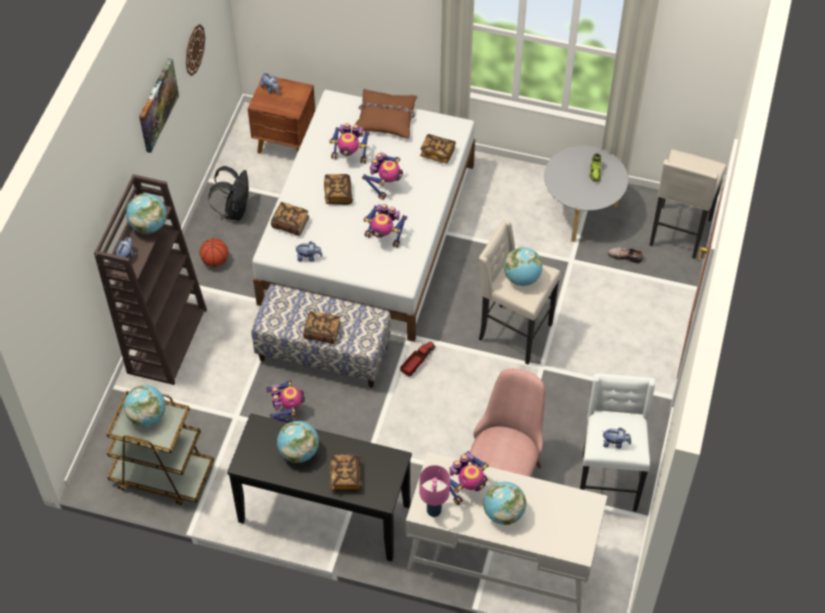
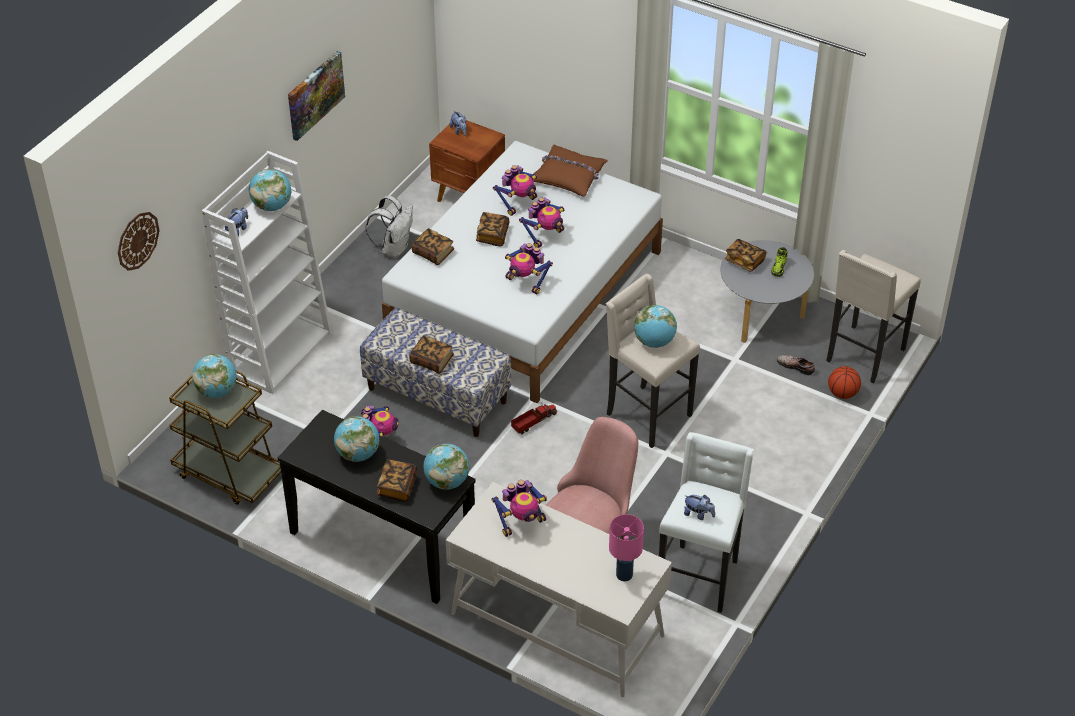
camera: 15 degrees right, 10 degrees down
brown bookcase [94,174,207,385] -> white bookcase [202,151,332,394]
wall clock [186,24,205,76] -> wall clock moved to [118,212,160,271]
basketball [199,238,228,267] -> basketball moved to [828,366,861,399]
black backpack [208,166,249,221] -> white backpack [366,195,413,258]
plush toy [294,241,323,262] -> none
toy robot [329,123,370,163] -> toy robot turned 75 degrees counterclockwise [493,165,537,216]
book [420,134,456,164] -> book moved to [724,239,766,272]
pink table lamp [420,465,450,517] -> pink table lamp moved to [609,514,644,581]
globe [483,482,526,525] -> globe moved to [423,444,469,490]

